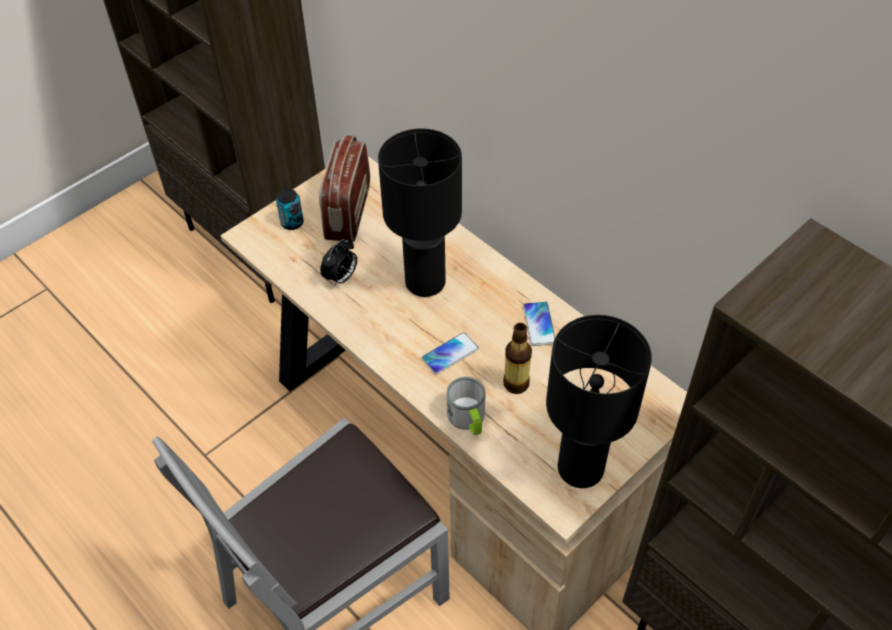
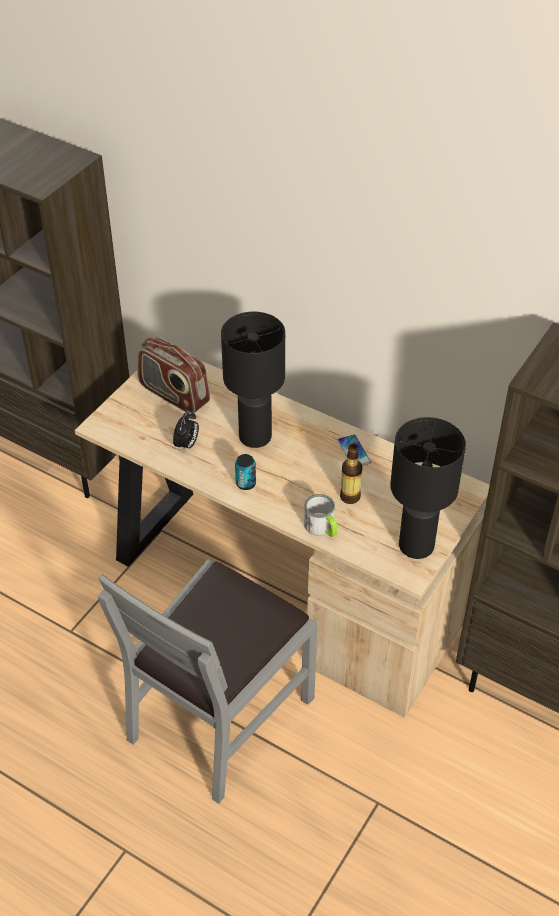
camera: 15 degrees left, 5 degrees down
can [276,188,304,230] -> can moved to [235,454,256,490]
radio [319,135,370,242] -> radio turned 45 degrees counterclockwise [137,337,210,414]
phone [421,332,479,374] -> none

